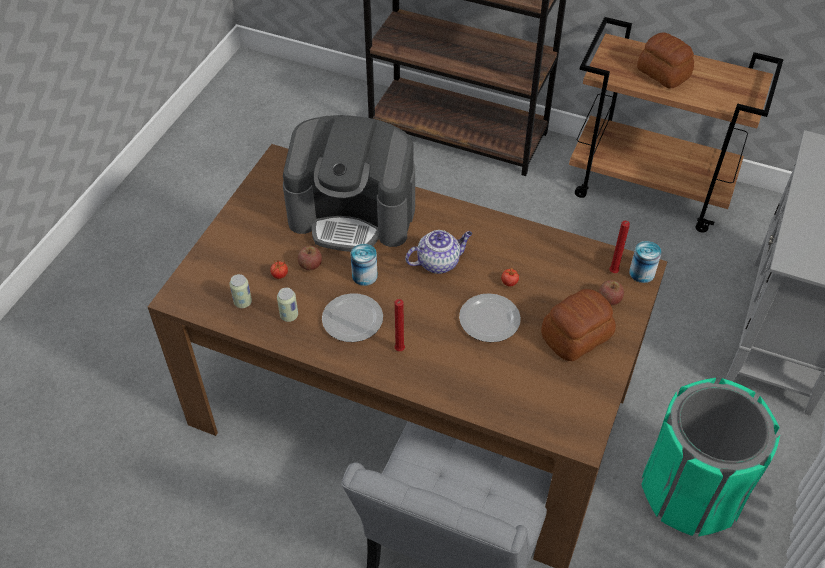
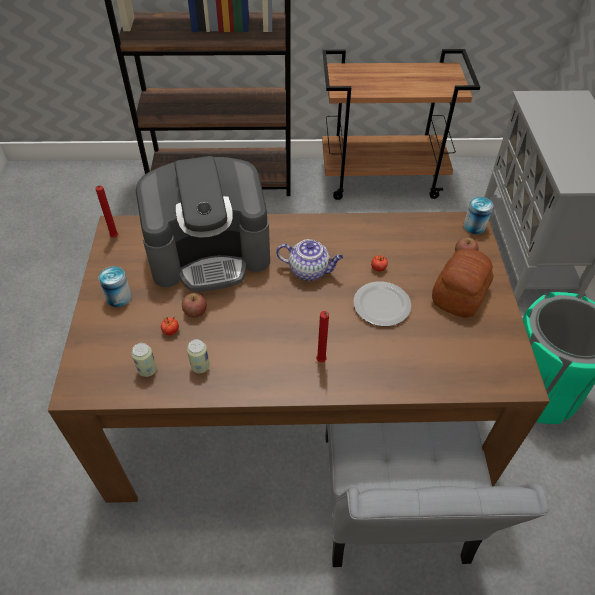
camera: 25 degrees left, 0 degrees up
plate [322,293,383,342] -> none
can [351,244,378,286] -> can moved to [99,266,132,307]
teapot [405,230,472,274] -> teapot turned 60 degrees clockwise [276,239,343,281]
red candle [609,221,630,273] -> red candle moved to [95,185,118,237]
bread [637,33,694,88] -> none

